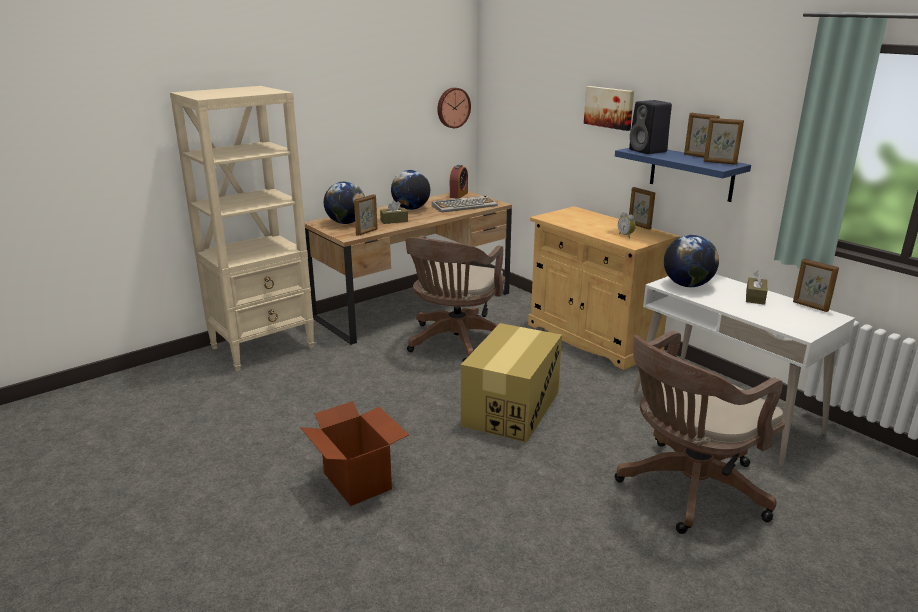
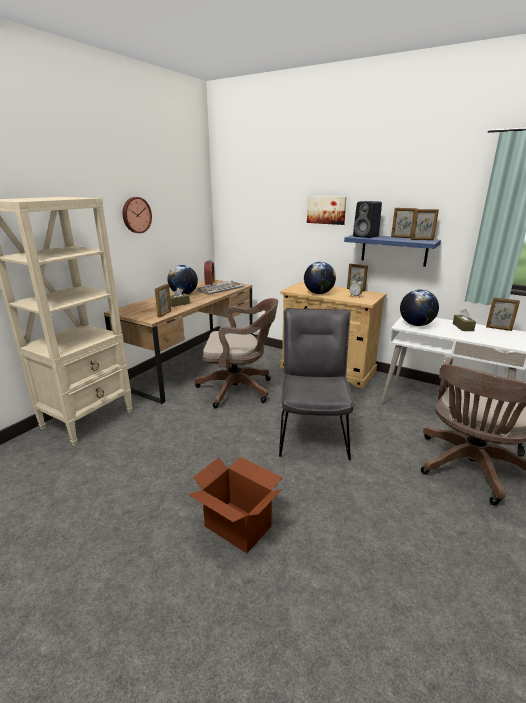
camera: 20 degrees left, 0 degrees up
globe [324,182,365,224] -> globe moved to [304,262,336,294]
brown office chair [405,236,505,362] -> brown office chair turned 90 degrees counterclockwise [195,298,278,408]
wall clock [437,88,471,128] -> wall clock moved to [123,197,152,233]
cardboard box [461,323,562,443] -> grey chair [279,308,355,460]

